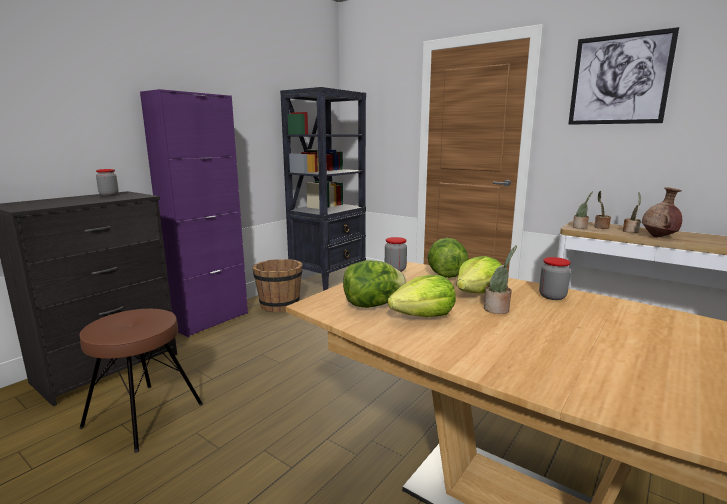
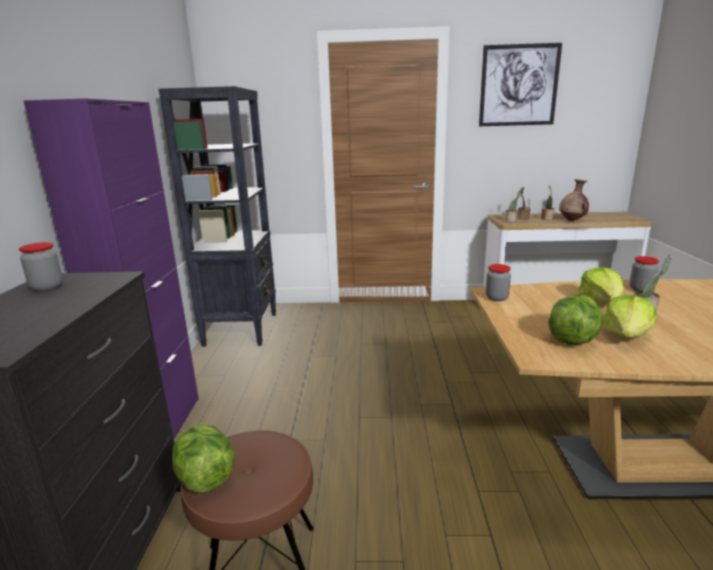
camera: 35 degrees left, 5 degrees up
brown bucket [252,259,303,312] -> none
lettuce [428,238,468,278] -> lettuce moved to [172,424,235,493]

